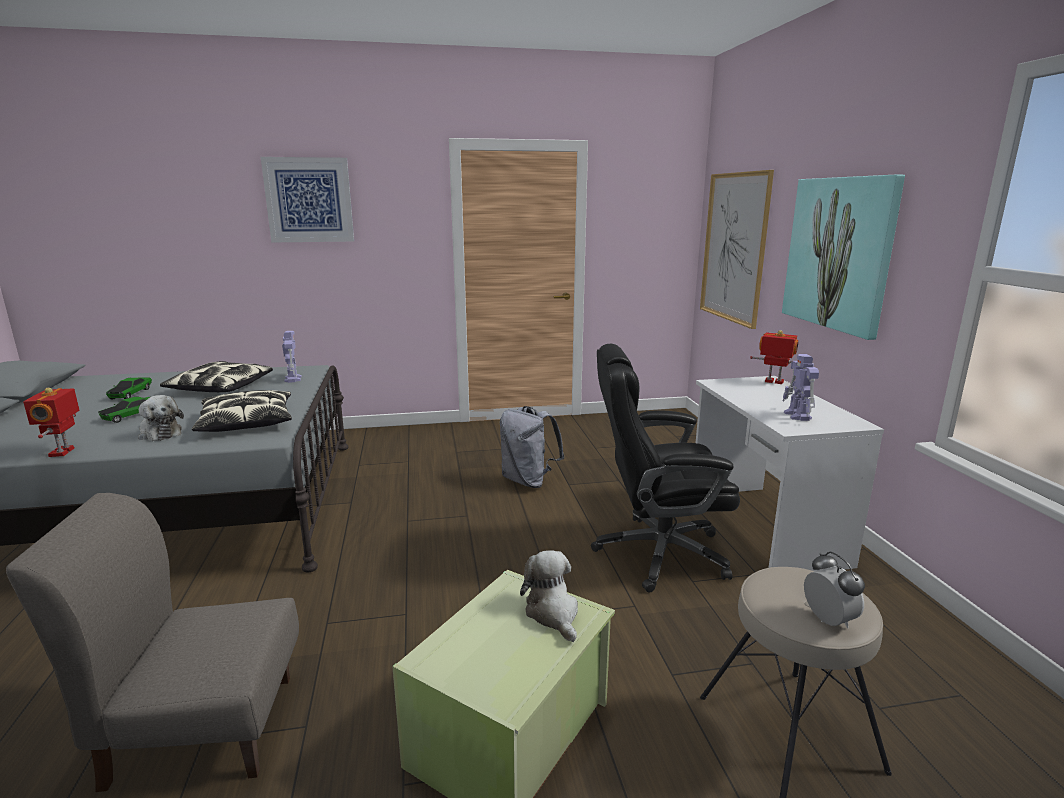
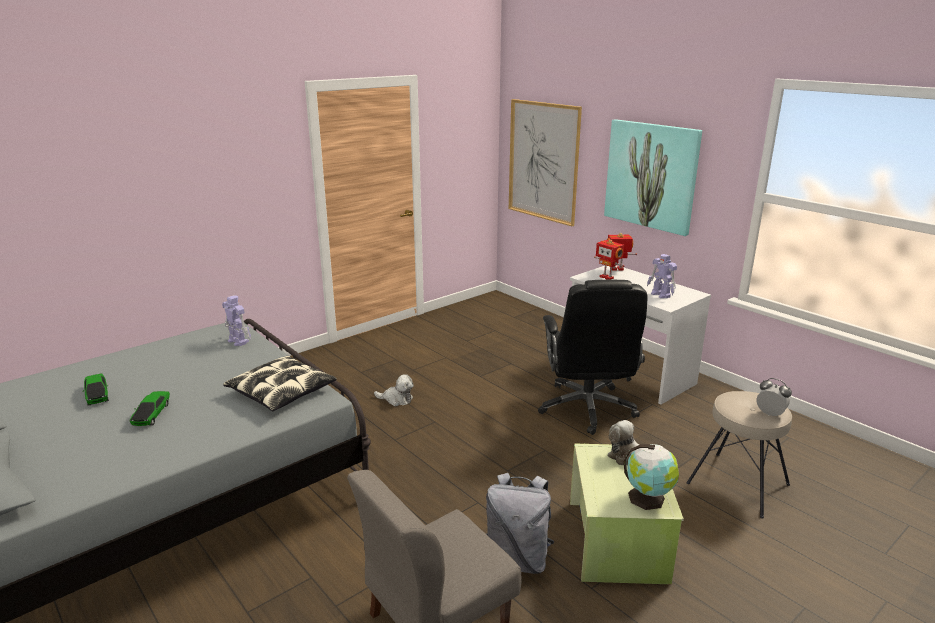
camera: 30 degrees left, 5 degrees up
toy robot [23,387,79,457] -> toy robot moved to [594,240,625,280]
plush toy [138,395,184,441] -> plush toy moved to [374,374,414,406]
pillow [160,361,273,392] -> none
picture [261,157,354,242] -> none
grey backpack [500,406,565,488] -> grey backpack moved to [486,473,554,574]
black office chair [591,344,740,593] -> black office chair turned 60 degrees counterclockwise [538,280,647,435]
none -> globe [624,444,679,510]

